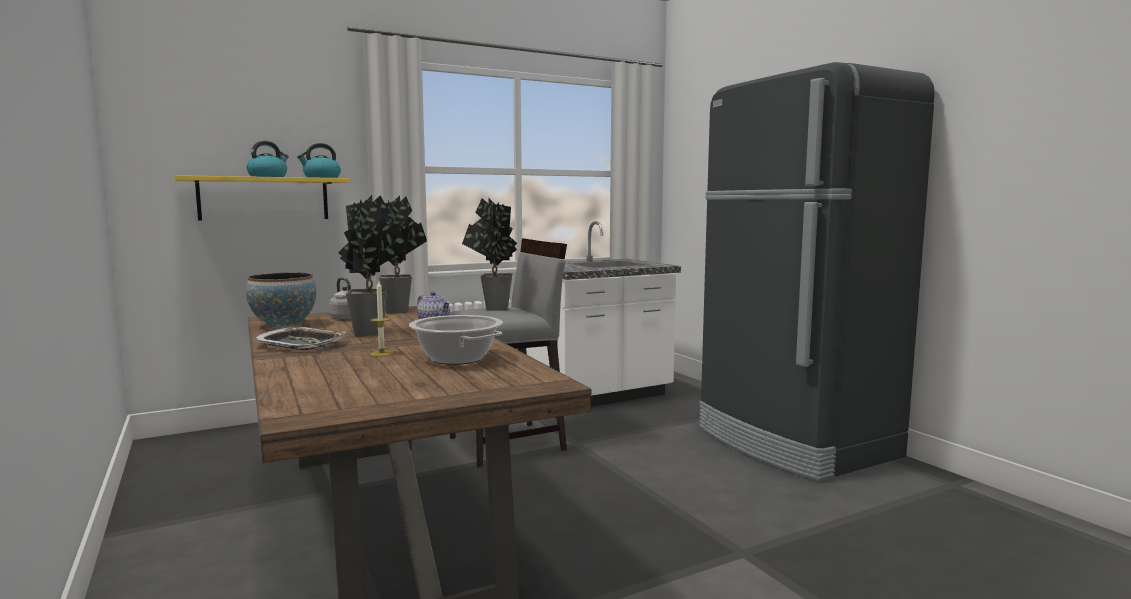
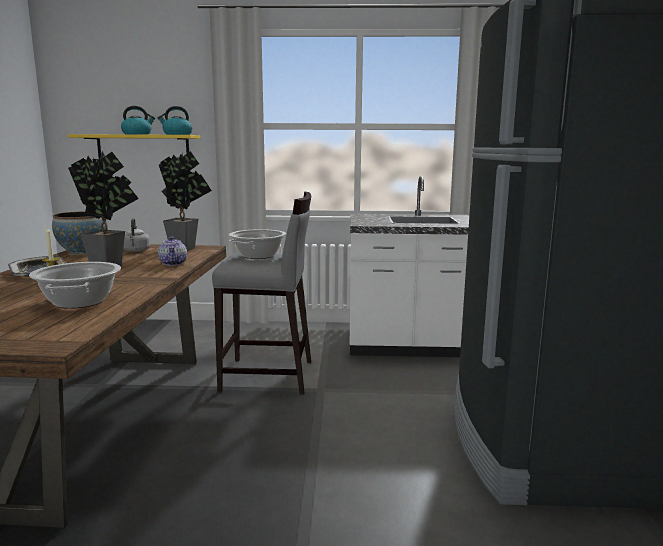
camera: 30 degrees right, 5 degrees up
potted plant [462,197,517,311] -> cooking pot [229,229,286,259]

